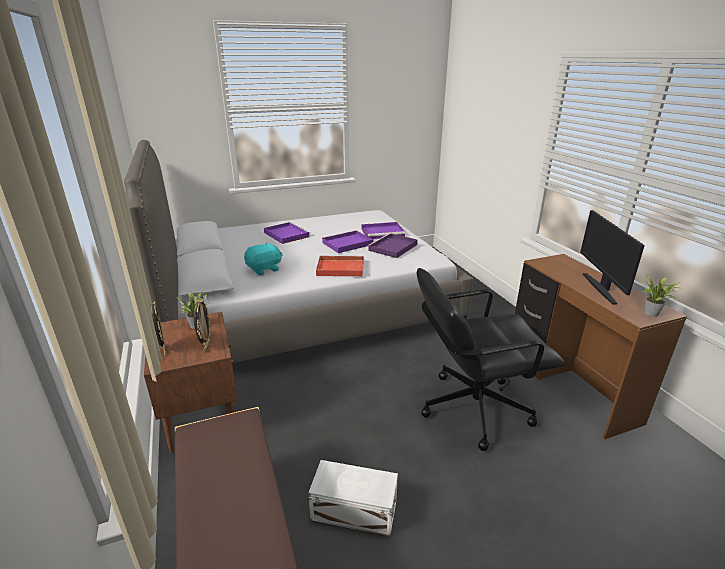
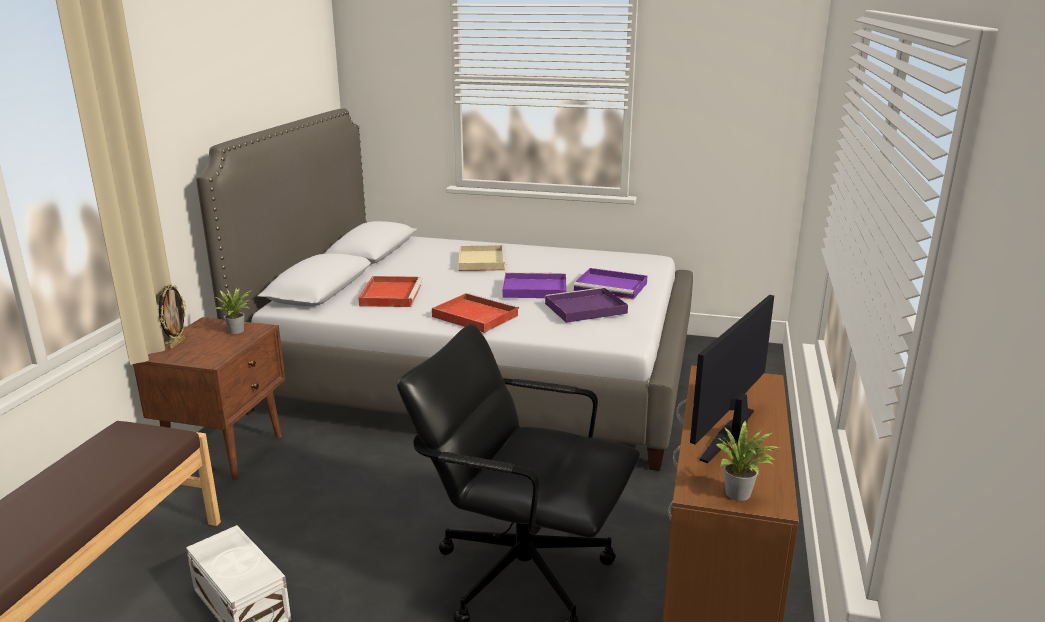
camera: 35 degrees right, 5 degrees down
picture frame [194,299,211,353] -> none
turquoise plush toy [244,243,283,275] -> red tray [358,276,423,307]
purple tray [264,222,310,244] -> beige tray [458,245,507,271]

